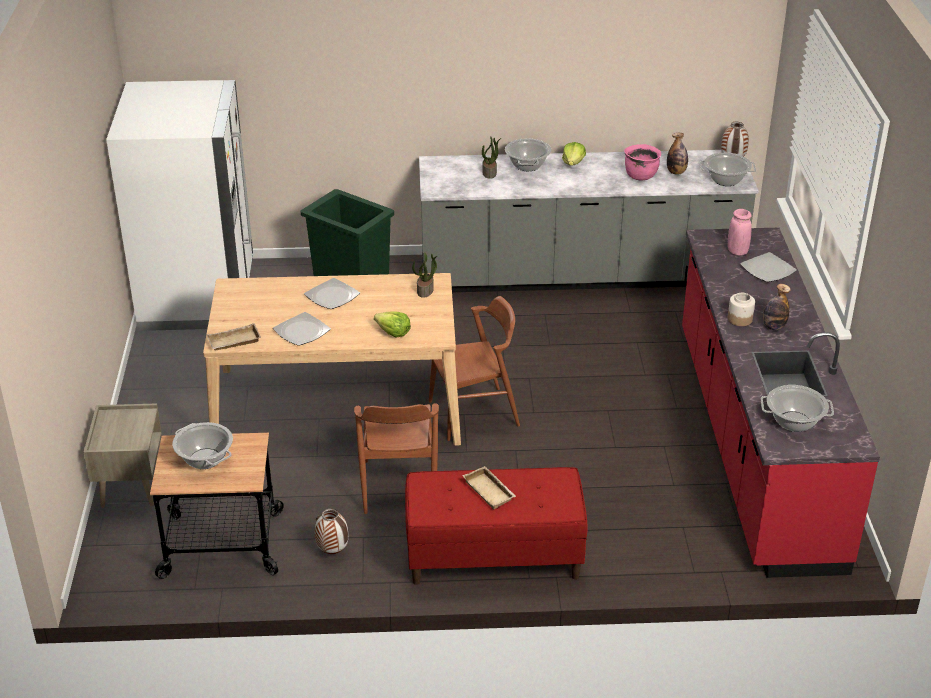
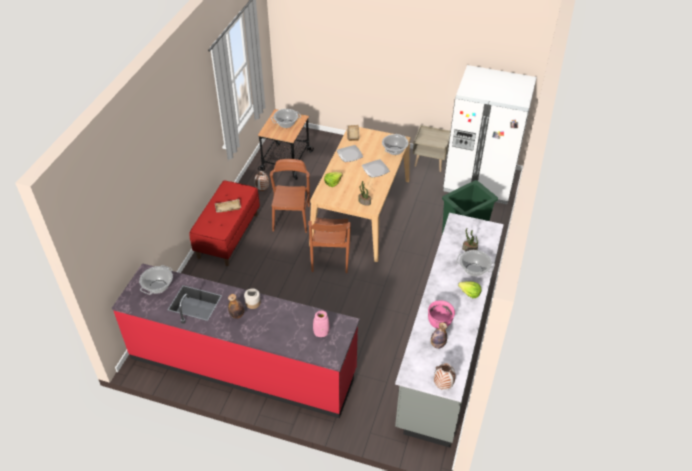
camera: 110 degrees right, 10 degrees up
beige nightstand [84,403,162,508] -> beige nightstand moved to [413,125,450,172]
brown chair [354,403,439,514] -> brown chair turned 75 degrees clockwise [270,159,310,233]
cooking pot [700,153,756,186] -> cooking pot moved to [382,134,409,155]
plate [740,252,797,282] -> none

